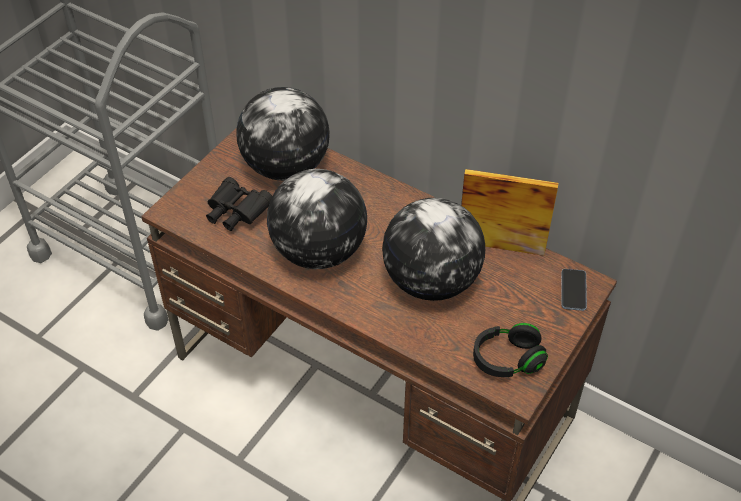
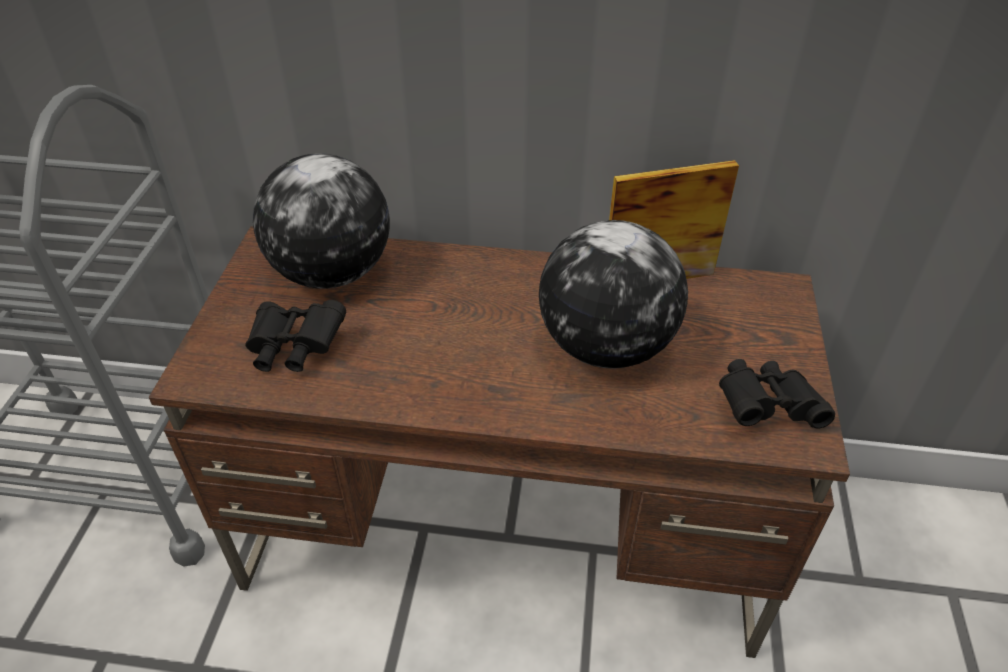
camera: 25 degrees left, 5 degrees down
globe [267,169,367,269] -> none
black headphones [473,323,548,377] -> black binoculars [719,359,835,429]
phone [561,269,587,311] -> none

